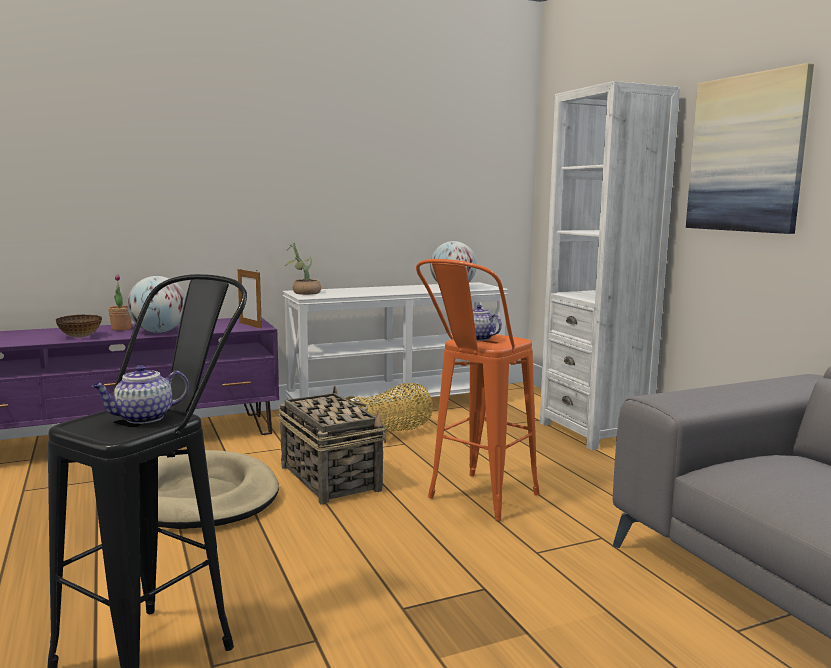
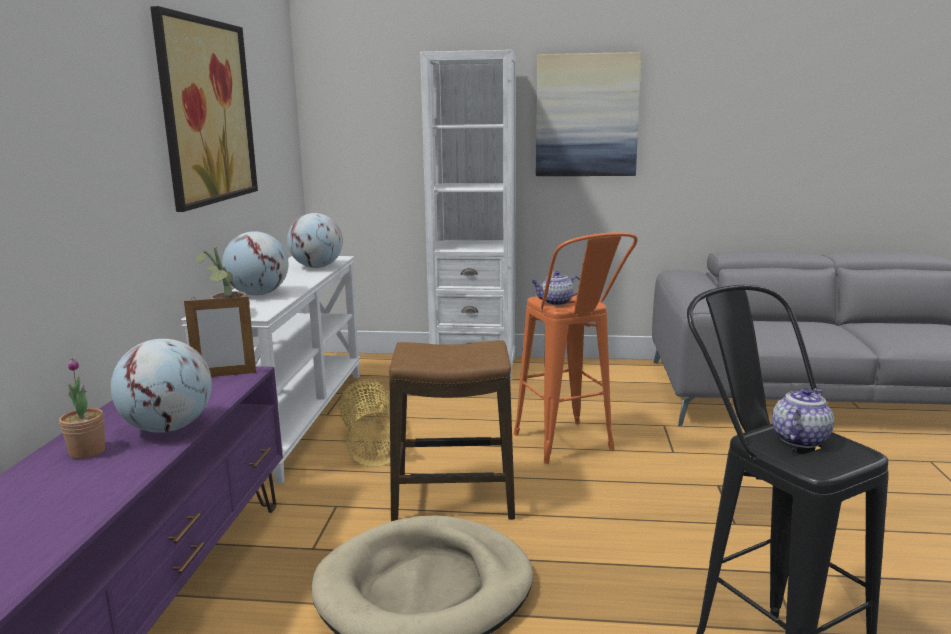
camera: 60 degrees left, 5 degrees up
bowl [56,315,102,338] -> none
teapot [92,365,189,424] -> teapot turned 135 degrees counterclockwise [772,388,834,448]
basket [278,385,387,505] -> stool [389,340,515,521]
none -> picture [150,6,258,212]
none -> globe [222,231,288,295]

